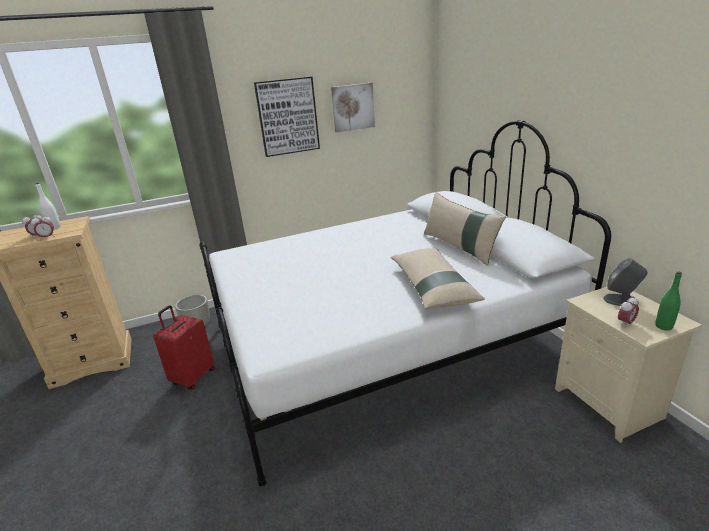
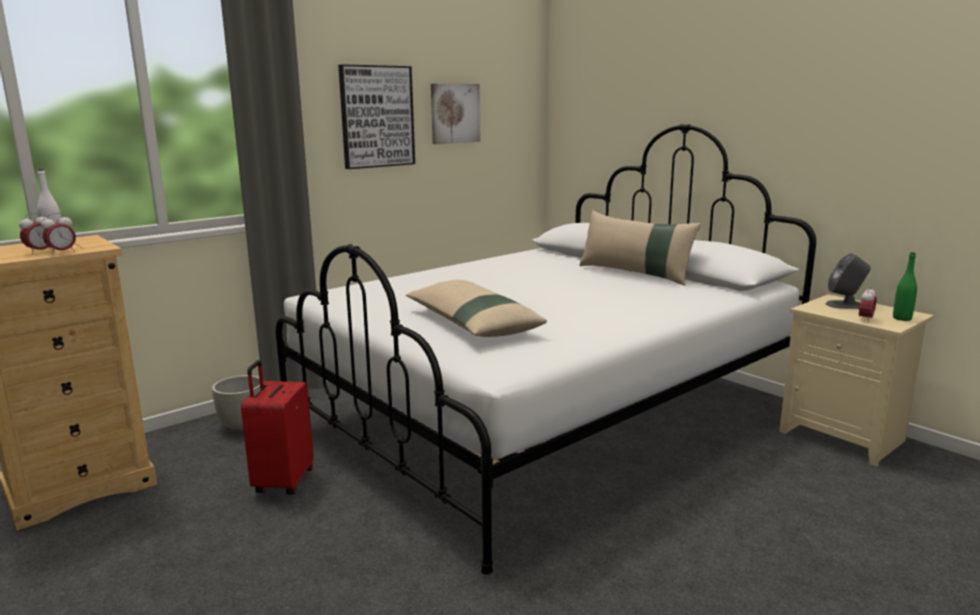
camera: 20 degrees left, 10 degrees down
beige pillow [391,248,485,309] -> beige pillow moved to [406,280,547,337]

